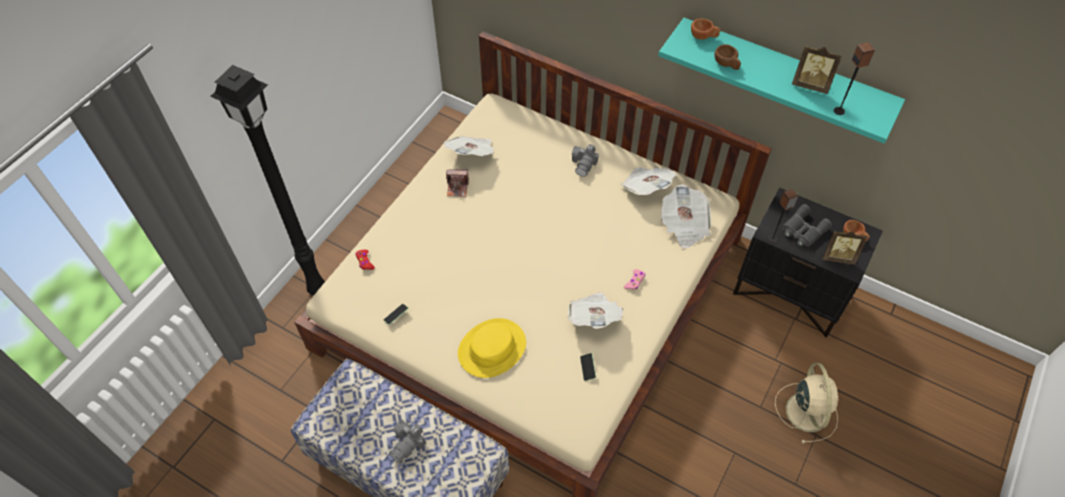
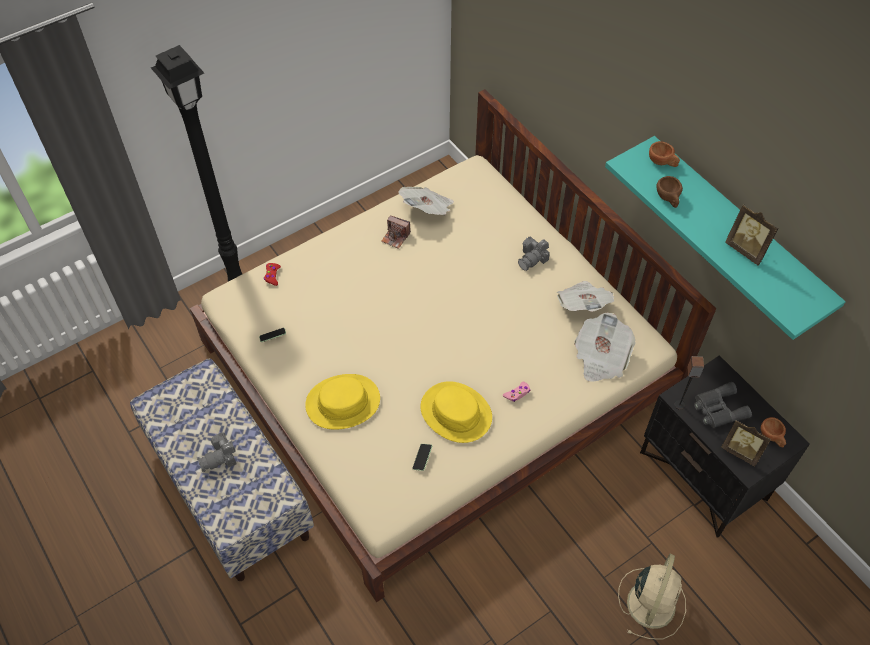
camera: 25 degrees right, 0 degrees up
newspaper [568,292,624,329] -> yellow hat [420,381,492,443]
speaker [834,42,875,115] -> none

